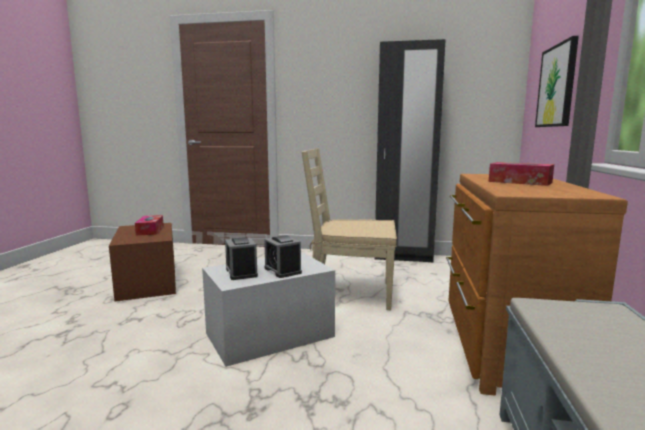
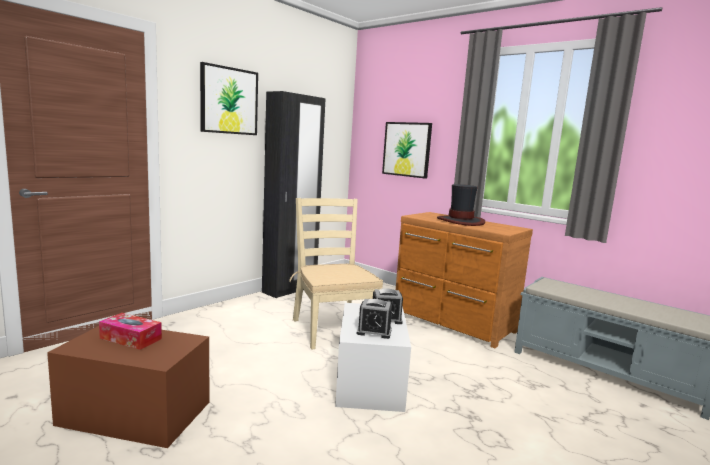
camera: 60 degrees left, 0 degrees up
beige chair [302,148,397,310] -> beige chair turned 120 degrees clockwise [289,198,383,350]
tissue box [489,162,554,186] -> hat [437,184,485,226]
none -> picture [200,62,258,135]

